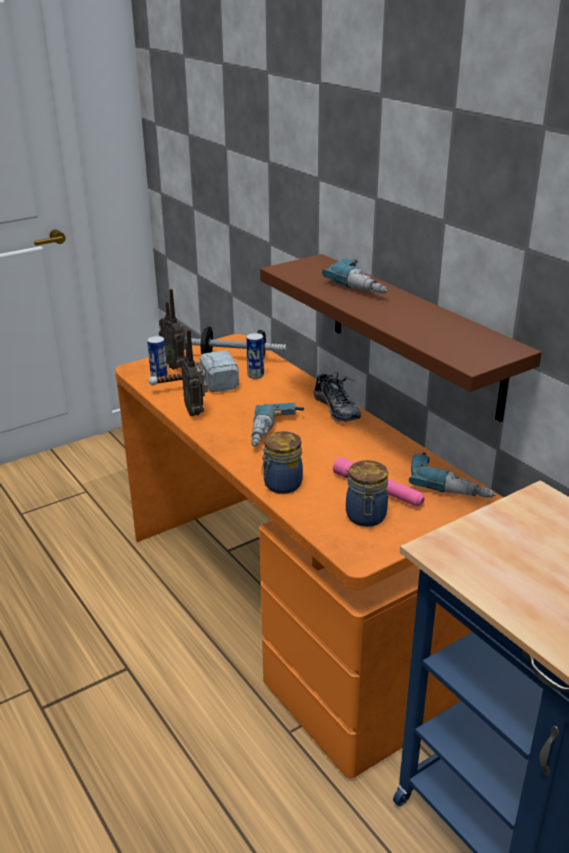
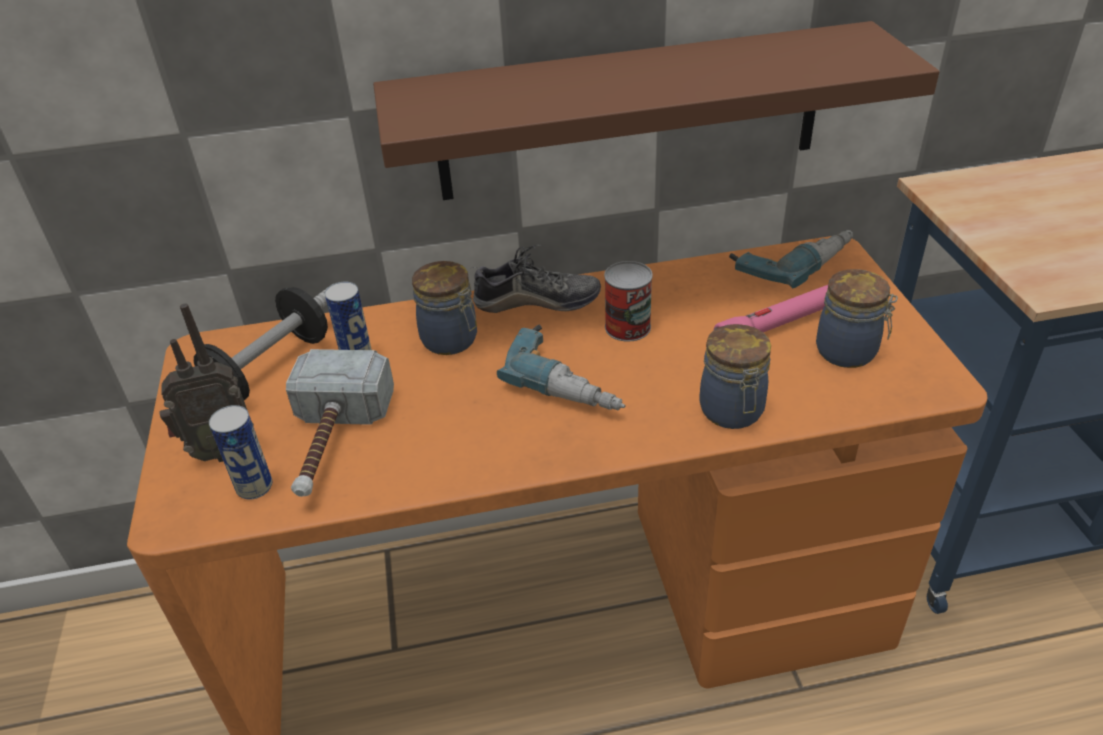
camera: 65 degrees left, 10 degrees up
radio [181,329,208,416] -> none
power drill [322,258,388,294] -> none
none -> jar [412,261,477,355]
none -> can [604,261,653,341]

